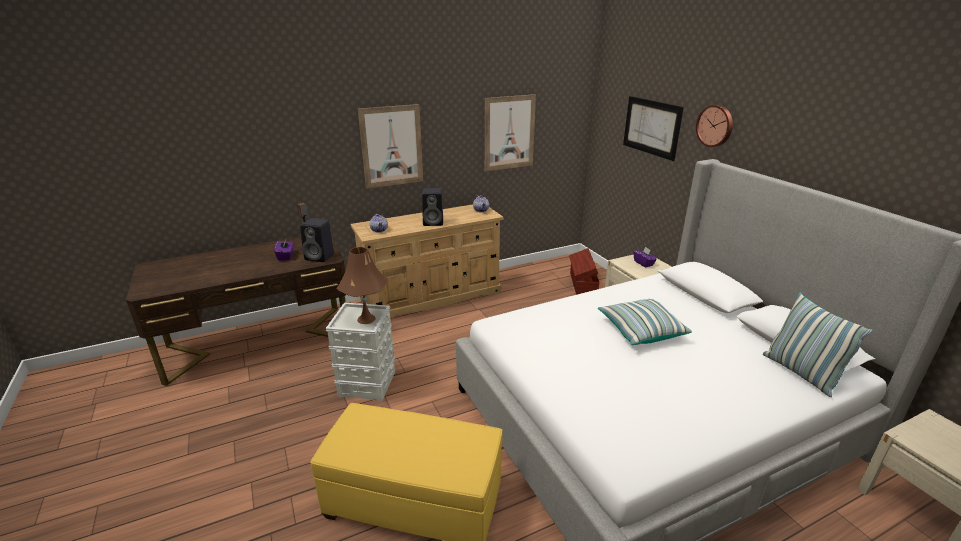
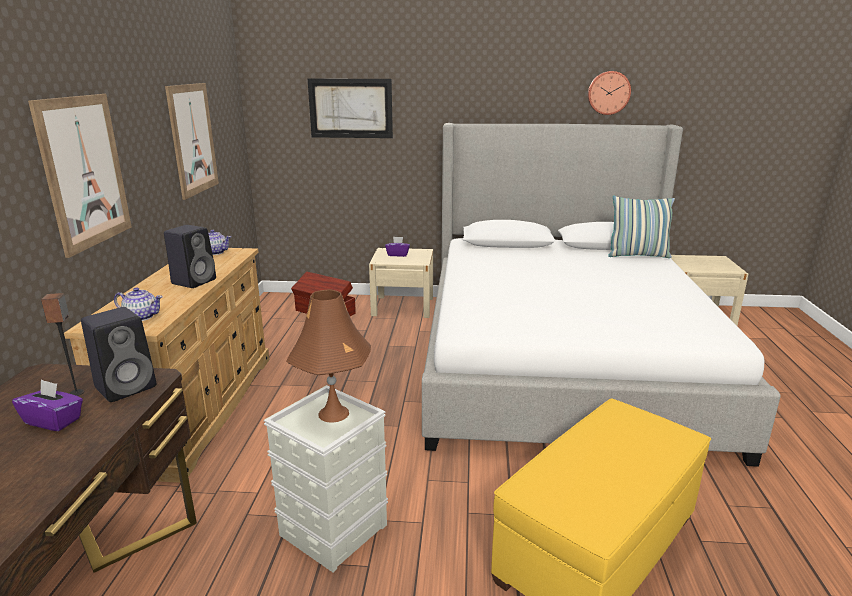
camera: 60 degrees left, 5 degrees down
pillow [598,299,692,345] -> none
wall clock [696,105,733,147] -> wall clock moved to [588,71,631,115]

